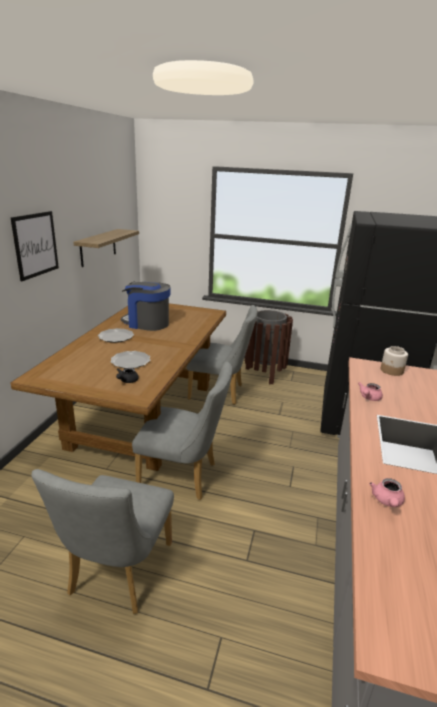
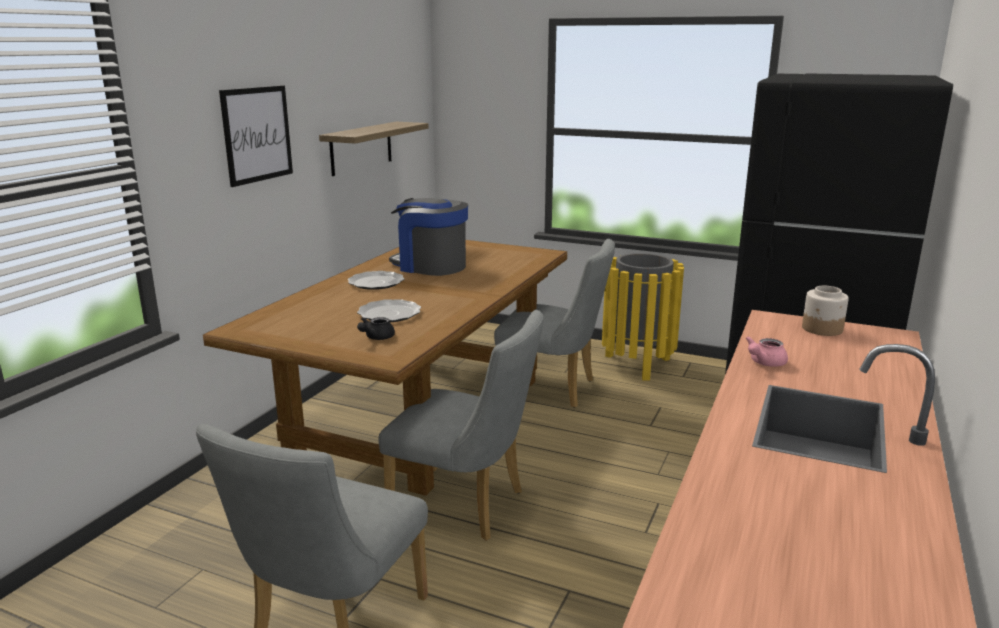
camera: 10 degrees right, 5 degrees down
brown trash can [245,310,293,384] -> yellow trash can [602,253,684,381]
pink teapot [369,478,405,507] -> none

